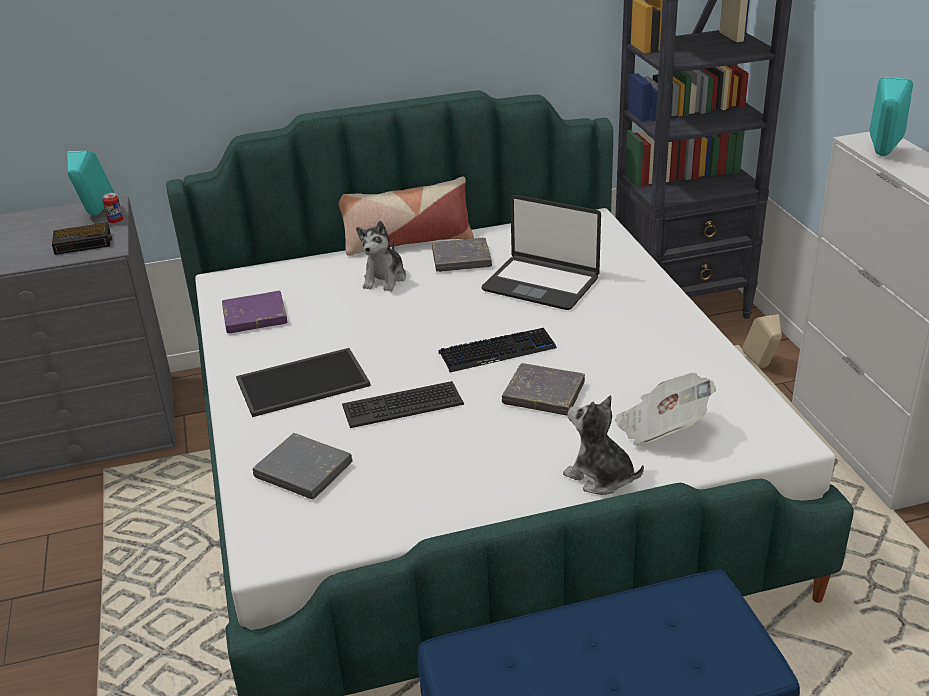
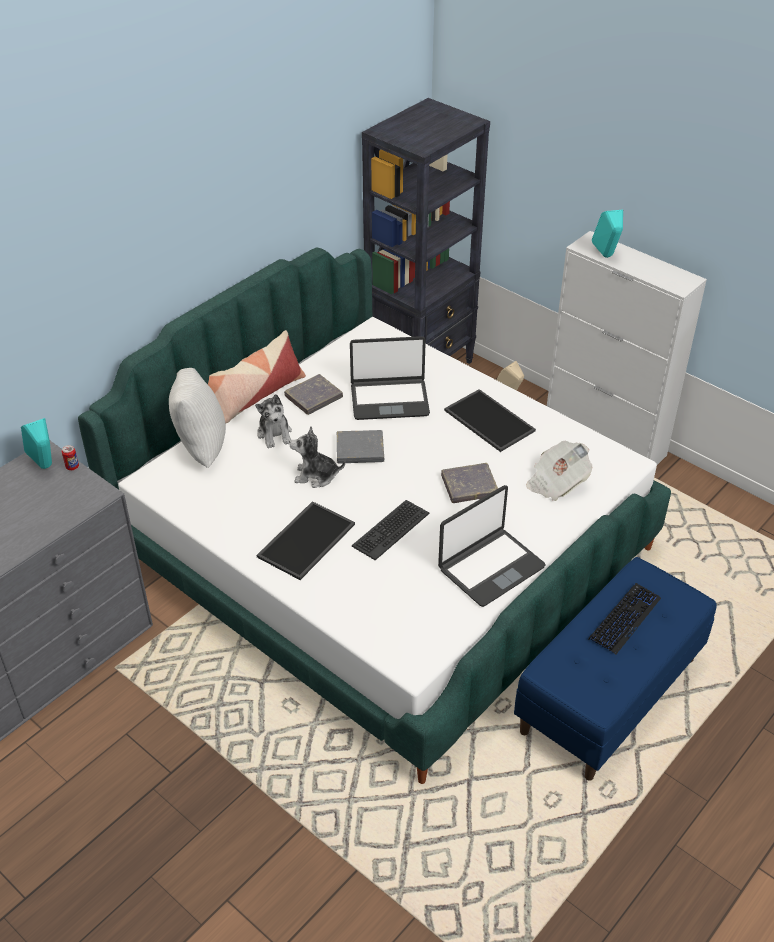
camera: 35 degrees left, 10 degrees up
alarm clock [52,222,113,255] -> none
purple book [222,291,288,333] -> none
grey book [253,433,353,499] -> grey book moved to [337,430,384,464]
keyboard [438,328,557,372] -> keyboard moved to [588,583,661,655]
plush toy [563,395,644,495] -> plush toy moved to [290,427,345,488]
none -> white pillow [169,368,226,468]
none -> laptop [438,485,546,607]
none -> tray [444,389,536,452]

